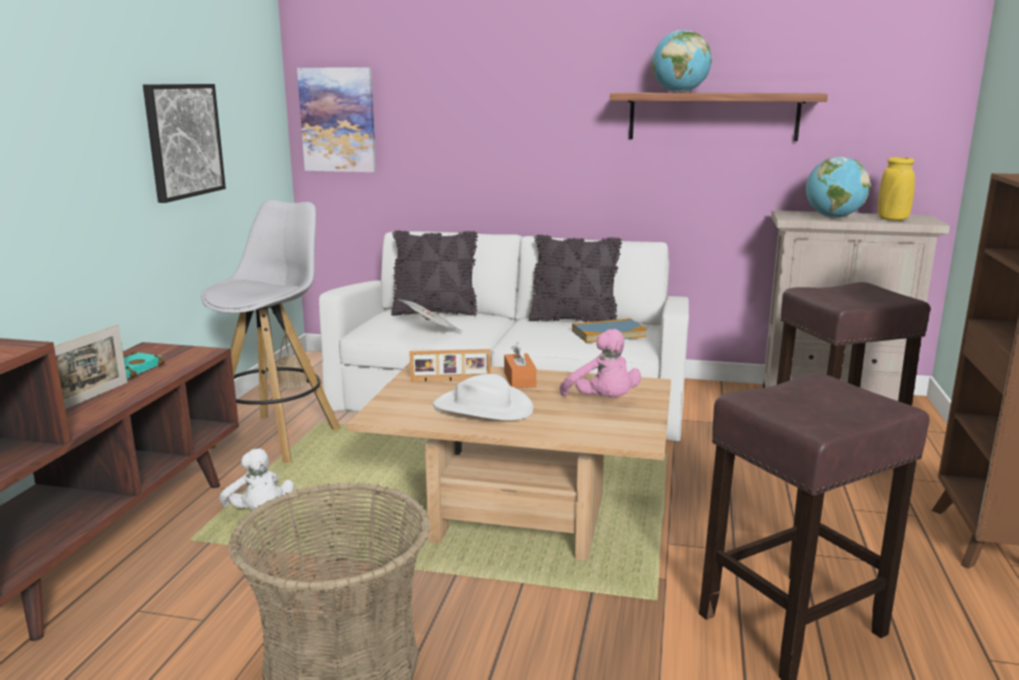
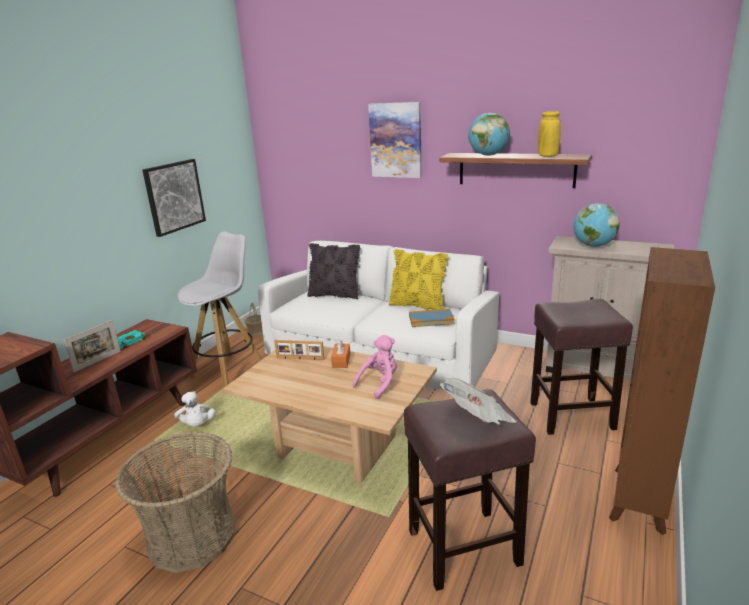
camera: 15 degrees right, 5 degrees up
picture [297,67,376,172] -> picture moved to [368,102,422,178]
newspaper [398,299,463,331] -> newspaper moved to [440,378,516,425]
white hat [433,374,533,420] -> none
black pillow [529,234,622,322] -> yellow pillow [389,249,448,310]
pink plush toy [560,329,641,398] -> pink plush toy turned 120 degrees counterclockwise [352,335,397,399]
yellow vase [878,157,915,221] -> yellow vase moved to [538,111,561,157]

